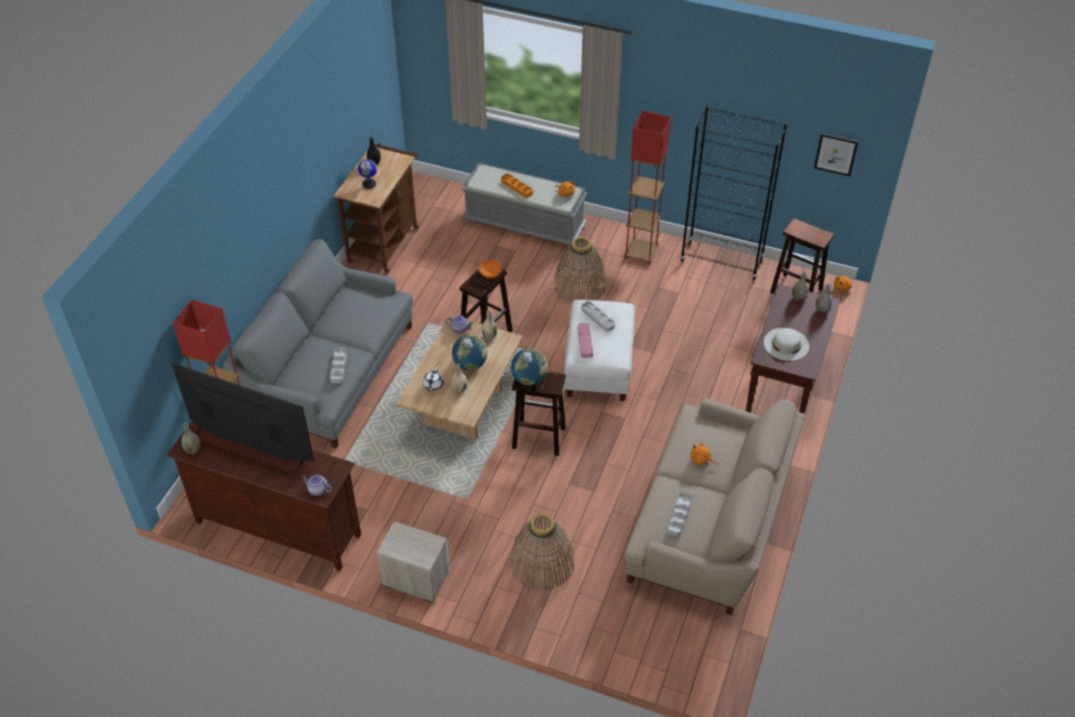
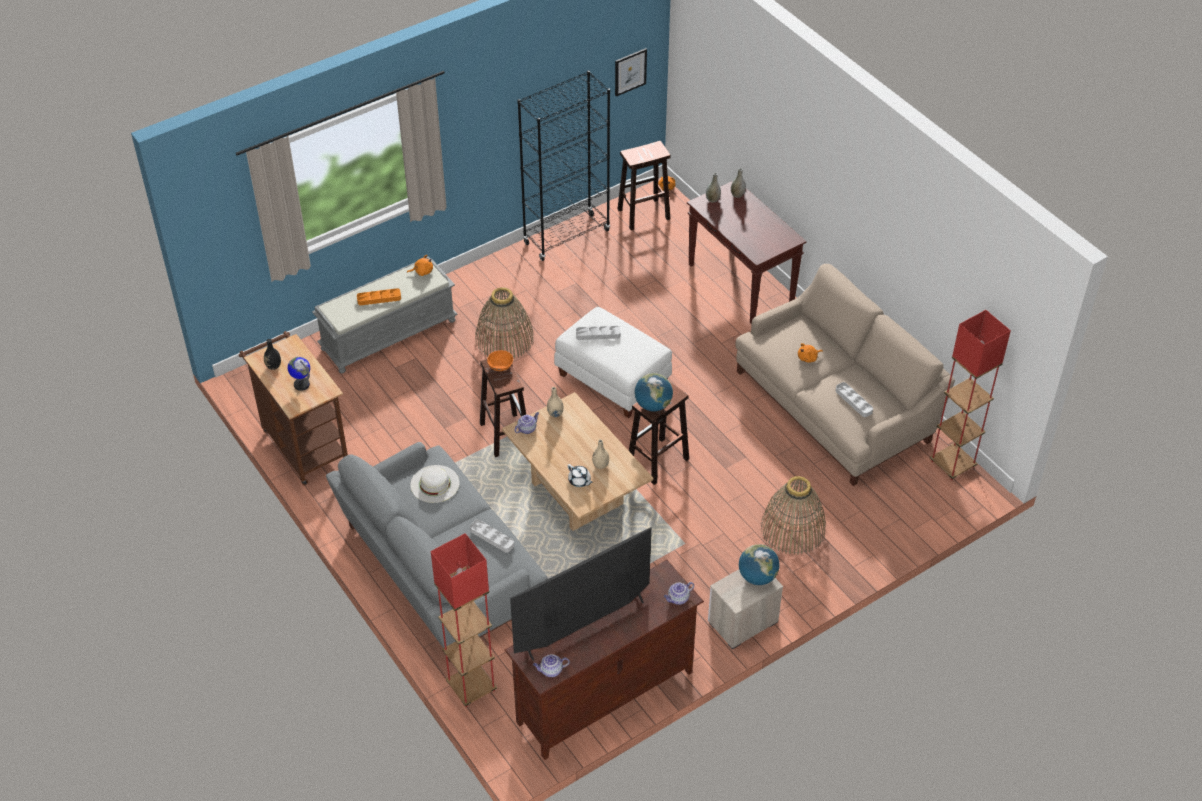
camera: 55 degrees left, 0 degrees up
grey vase [182,423,200,454] -> teapot [533,654,570,677]
globe [452,335,487,371] -> globe moved to [739,544,780,585]
pink tray [578,323,593,358] -> none
red floor lamp [624,111,671,265] -> red floor lamp moved to [930,310,1011,480]
white hat [764,328,809,361] -> white hat moved to [410,465,459,503]

